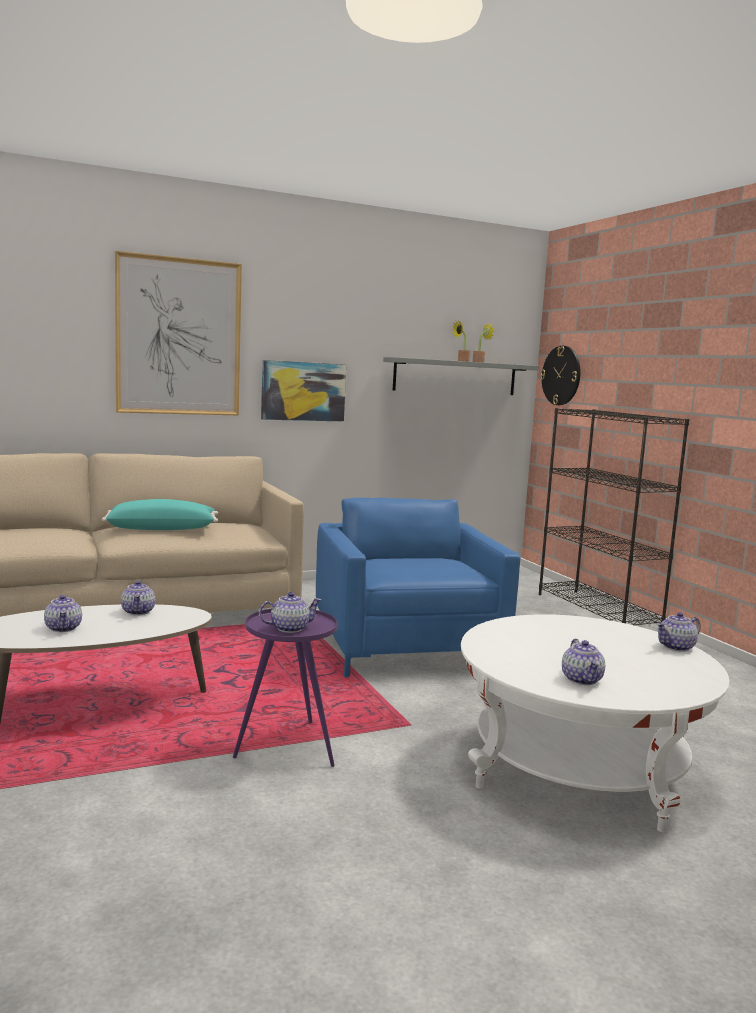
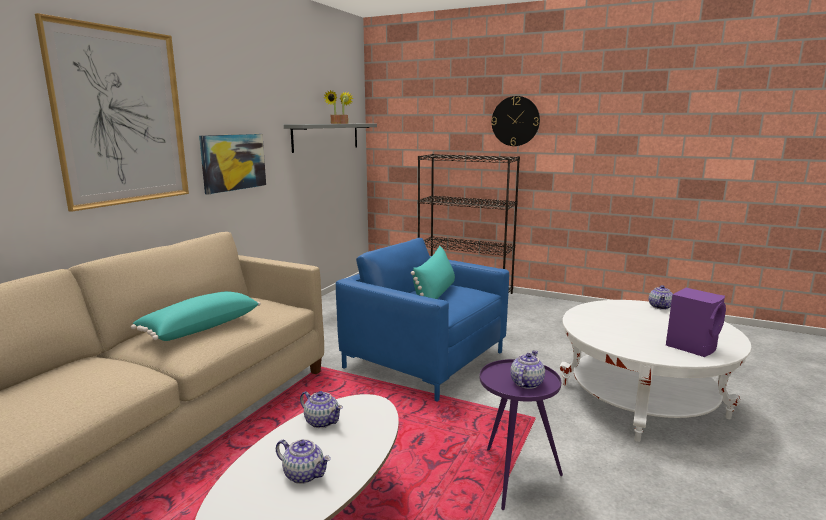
camera: 40 degrees left, 5 degrees up
wall clock [540,346,580,405] -> wall clock moved to [491,96,540,146]
teapot [562,639,605,685] -> purple speaker [666,288,726,357]
none -> turquoise pillow [411,246,455,299]

